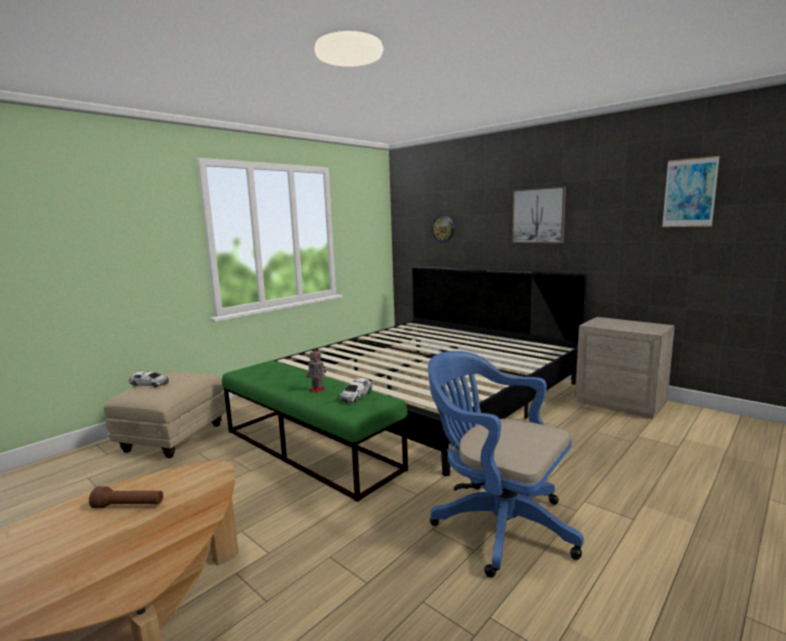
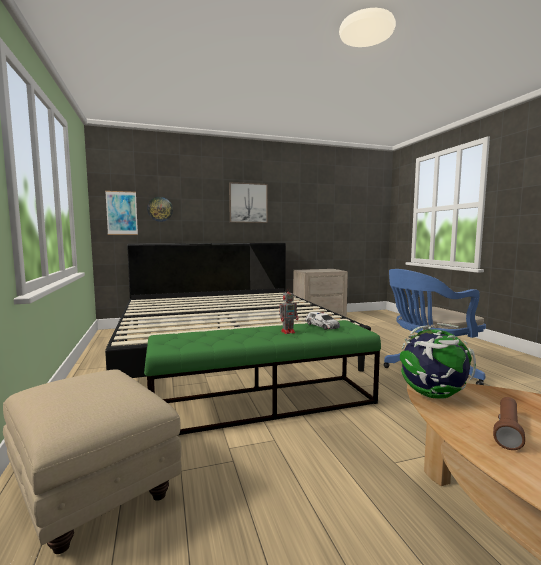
camera: 60 degrees left, 5 degrees down
toy car [129,371,169,387] -> none
picture [662,156,720,227] -> picture moved to [105,191,138,235]
none -> globe [400,323,476,399]

